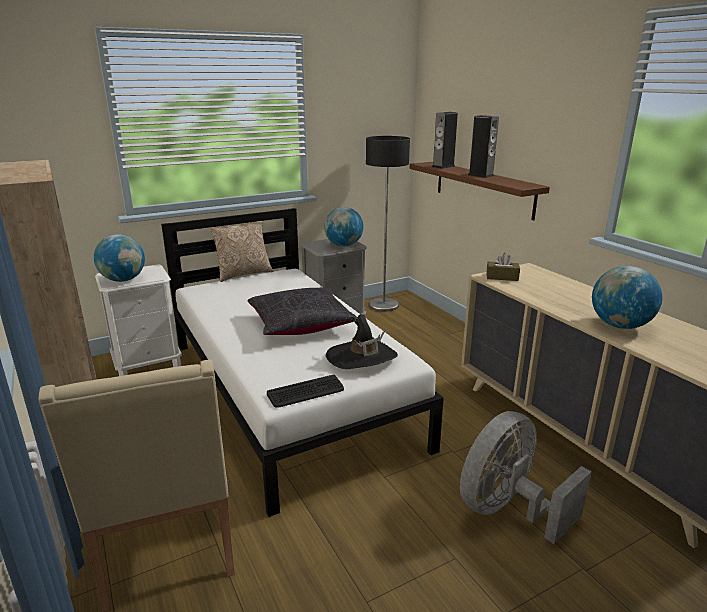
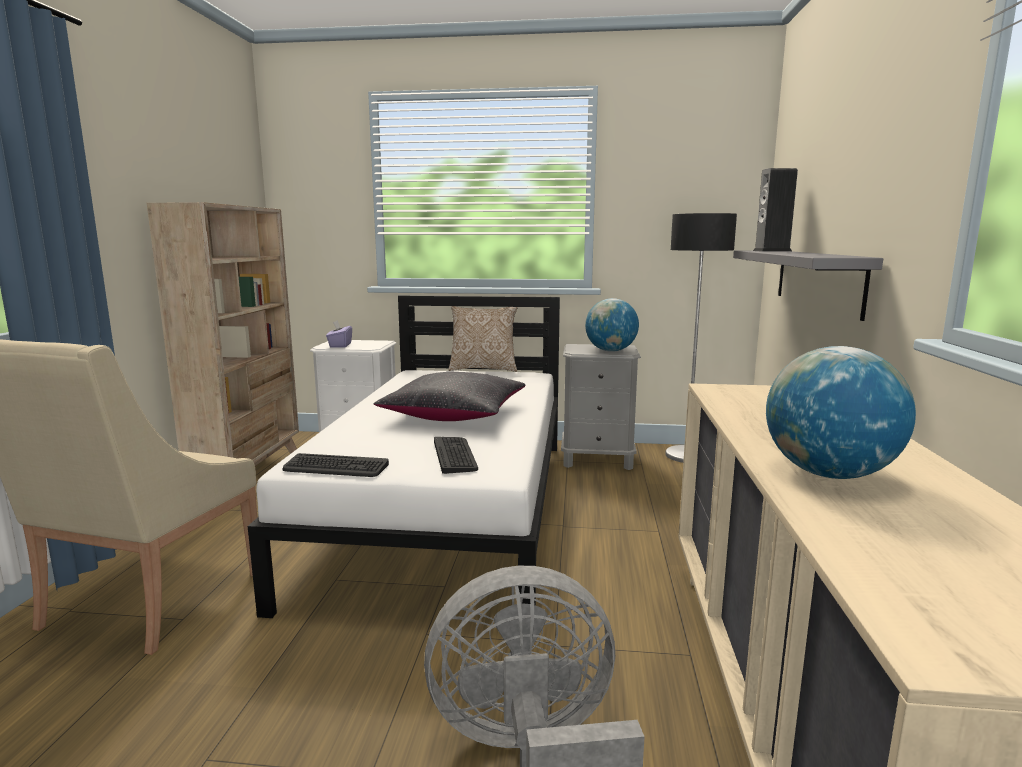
camera: 35 degrees right, 10 degrees down
globe [94,234,145,282] -> purple tissue box [326,320,352,348]
black hat [326,314,398,369] -> keyboard [434,437,478,474]
brown shelf [409,162,550,220] -> grey shelf [733,250,883,321]
speaker [468,115,499,178] -> none
brown tissue box [486,253,520,281] -> none

